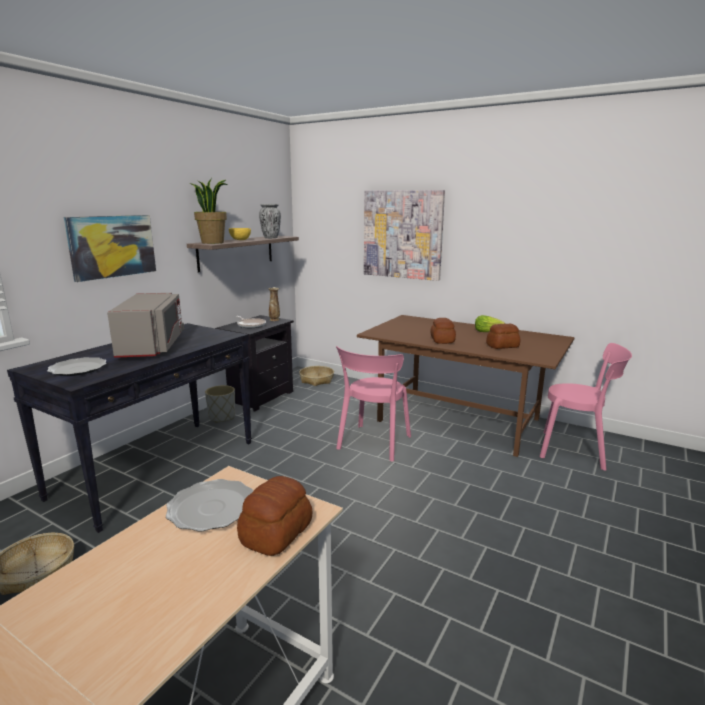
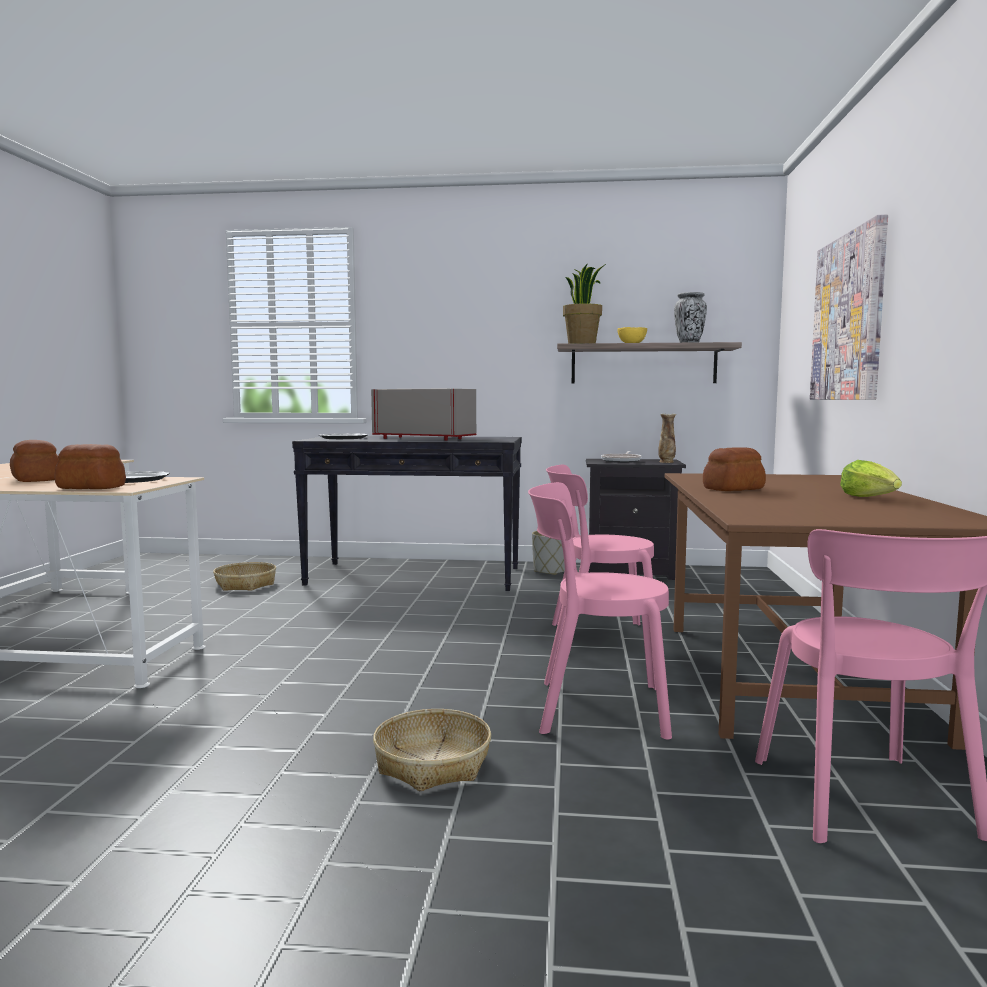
camera: 65 degrees right, 10 degrees down
picture [64,215,156,282] -> none
grey microwave [107,293,184,358] -> grey microwave turned 120 degrees counterclockwise [371,388,476,440]
basket [299,366,334,386] -> basket moved to [373,709,491,791]
bread [486,323,520,349] -> bread moved to [10,440,59,482]
none -> pink chair [528,482,672,739]

